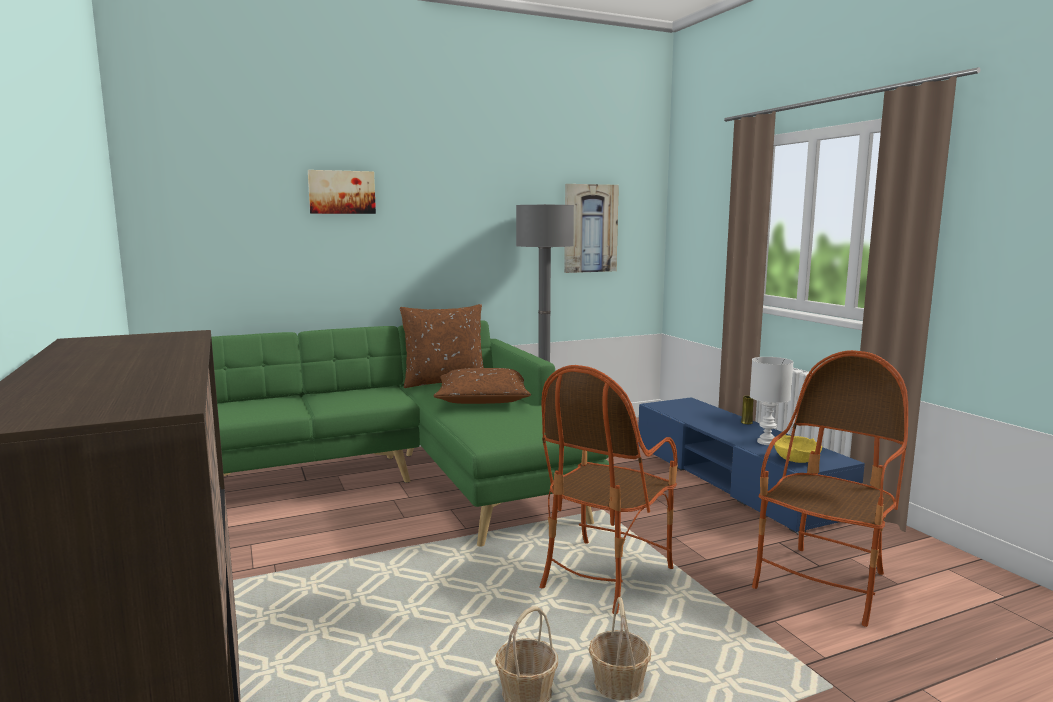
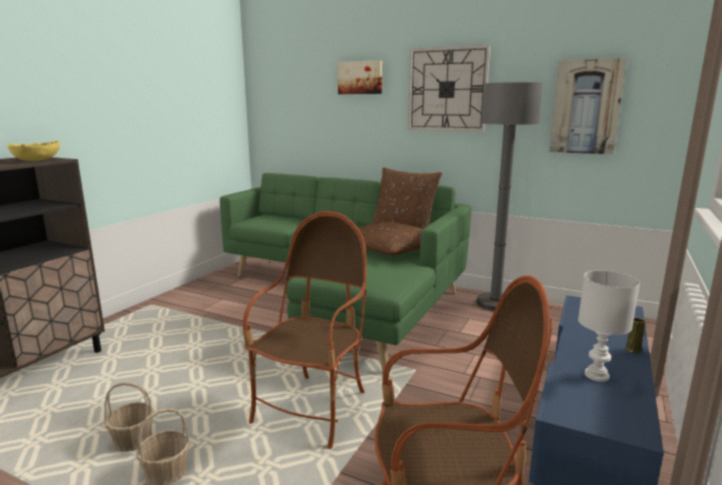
camera: 50 degrees right, 5 degrees up
armchair [540,365,678,614] -> armchair turned 120 degrees clockwise [243,211,367,449]
yellow bowl [774,434,822,463] -> yellow bowl moved to [8,140,60,161]
none -> wall clock [408,45,490,132]

